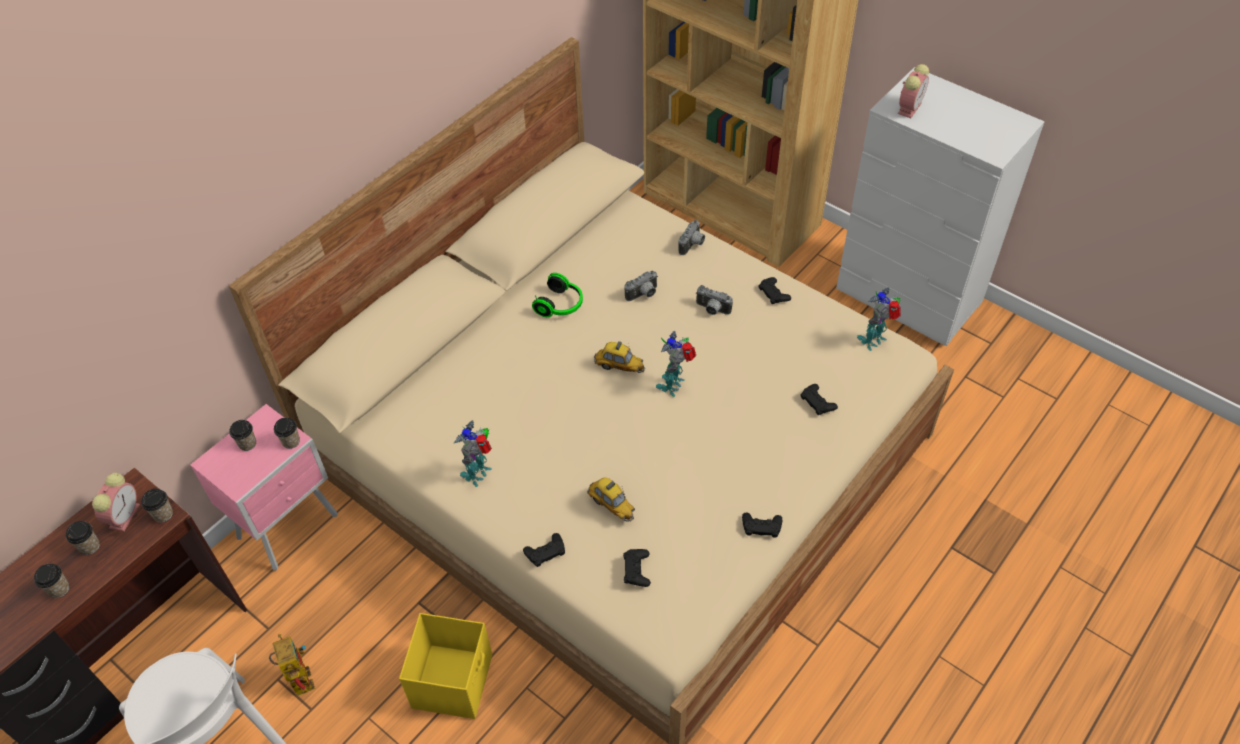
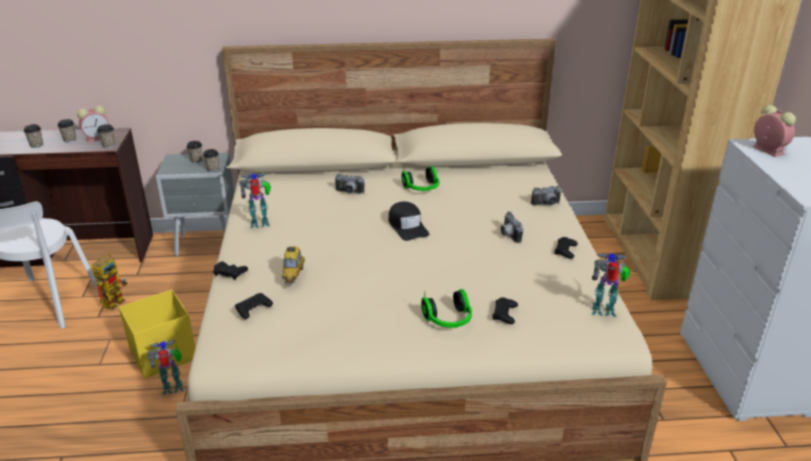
camera: 45 degrees right, 20 degrees down
pink nightstand [191,404,337,570] -> grey nightstand [156,153,234,257]
toy car [594,341,645,373] -> black cap [389,202,429,241]
camera [625,271,658,301] -> camera moved to [334,174,364,193]
toy robot [656,331,696,397] -> toy robot moved to [147,340,184,395]
black game controller [742,513,782,538] -> none
alarm clock [898,64,929,118] -> alarm clock turned 105 degrees counterclockwise [753,105,796,157]
none -> headphones [421,289,472,328]

